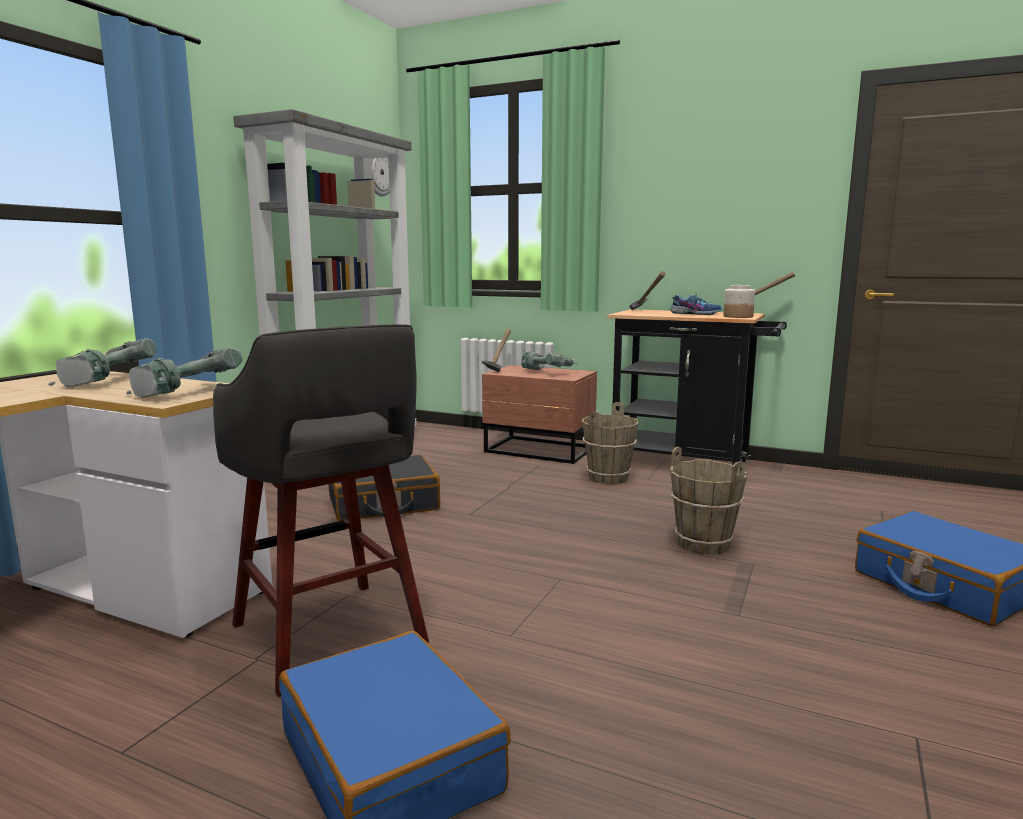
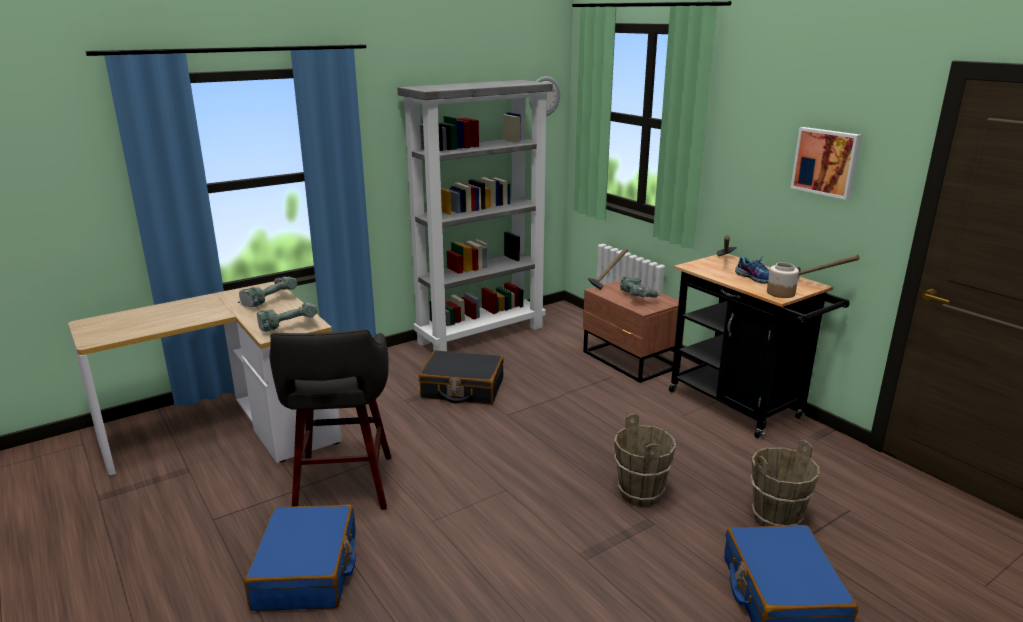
camera: 30 degrees right, 10 degrees up
brown bucket [582,402,639,484] -> brown bucket moved to [750,440,820,526]
none -> picture [791,127,862,200]

